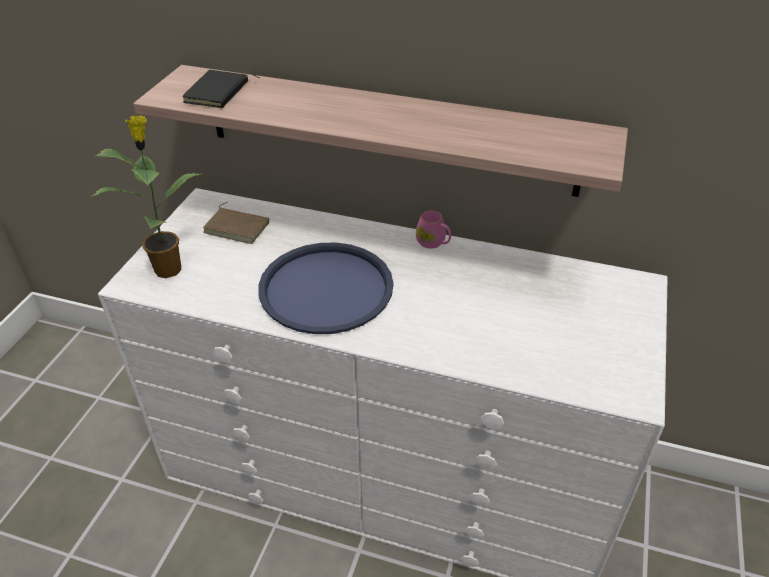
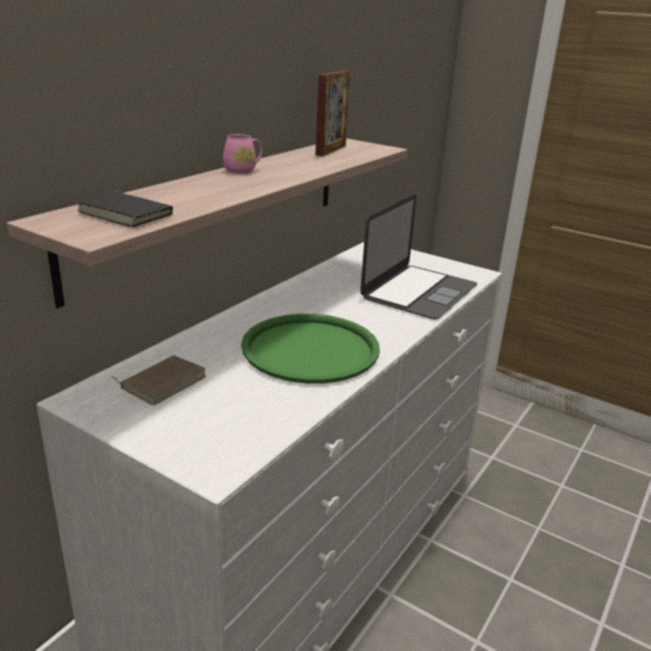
camera: 75 degrees left, 15 degrees down
potted plant [90,115,204,278] -> none
blue tray [258,243,393,334] -> green tray [241,314,380,384]
pink mug [416,210,451,249] -> pink mug moved to [223,134,262,174]
none -> picture frame [315,70,350,156]
none -> laptop [360,194,477,320]

